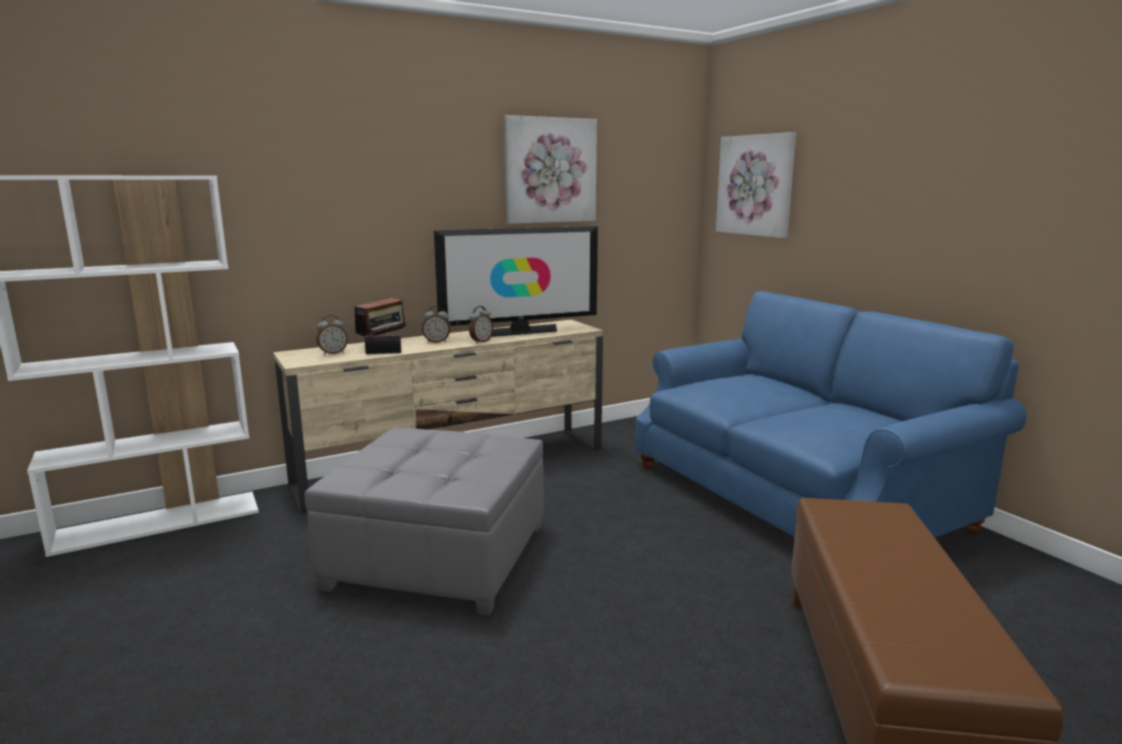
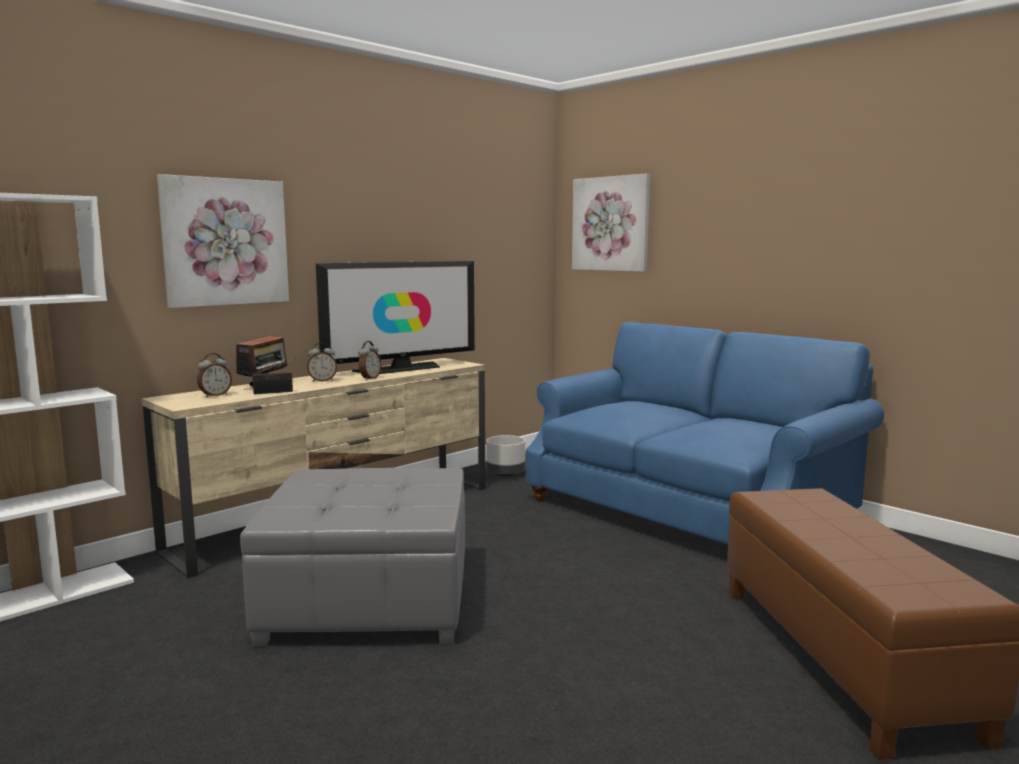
camera: 15 degrees left, 5 degrees down
picture [504,115,597,224] -> picture moved to [157,174,289,308]
none -> grey planter [486,435,525,477]

